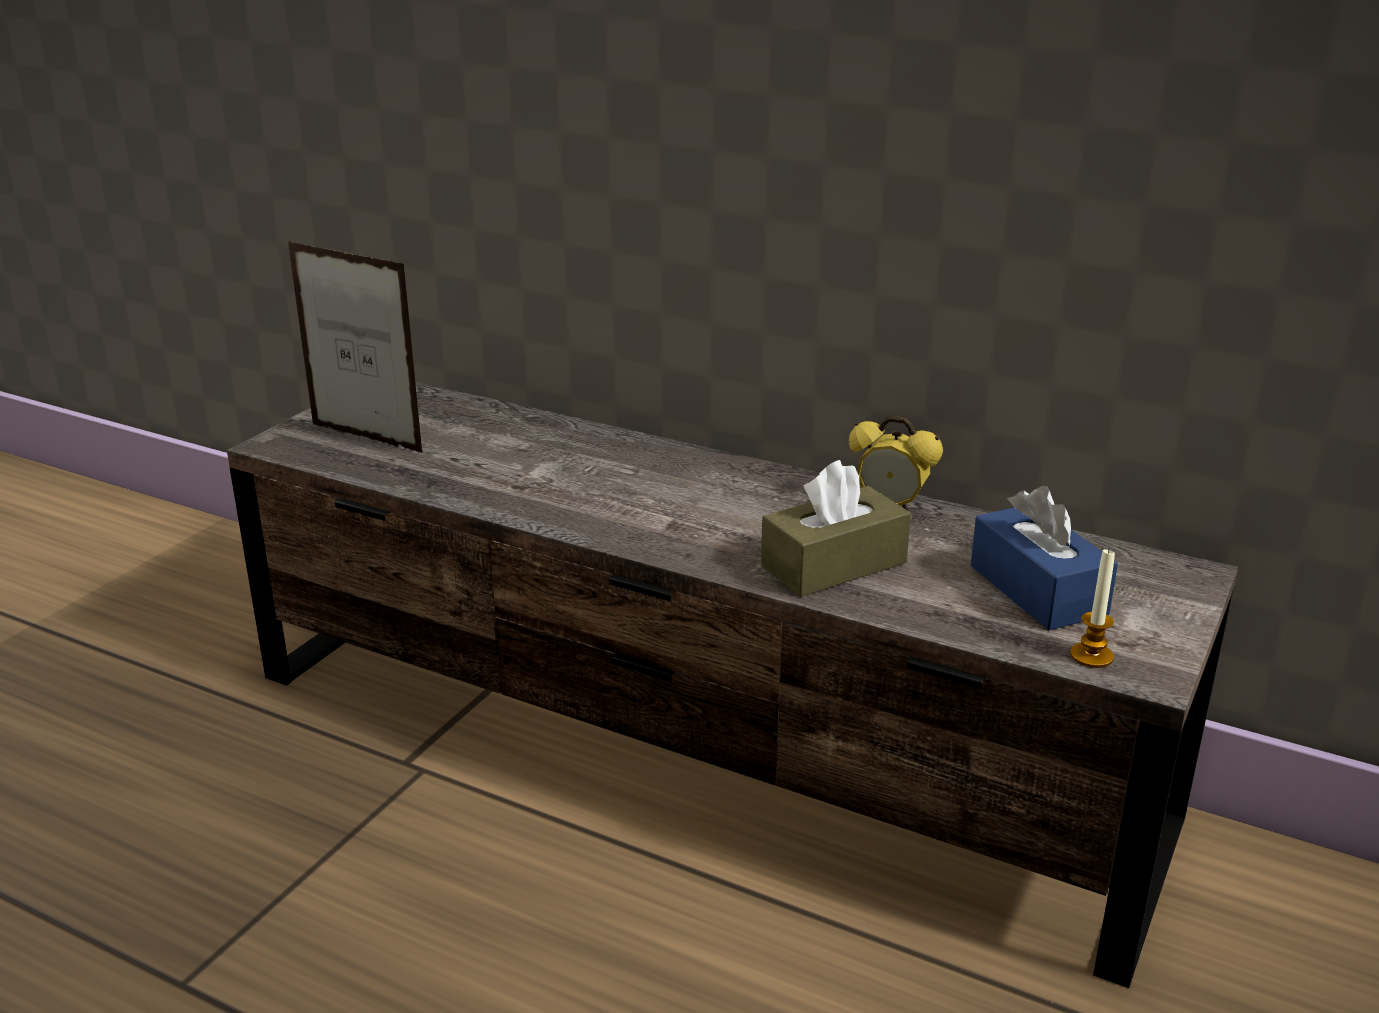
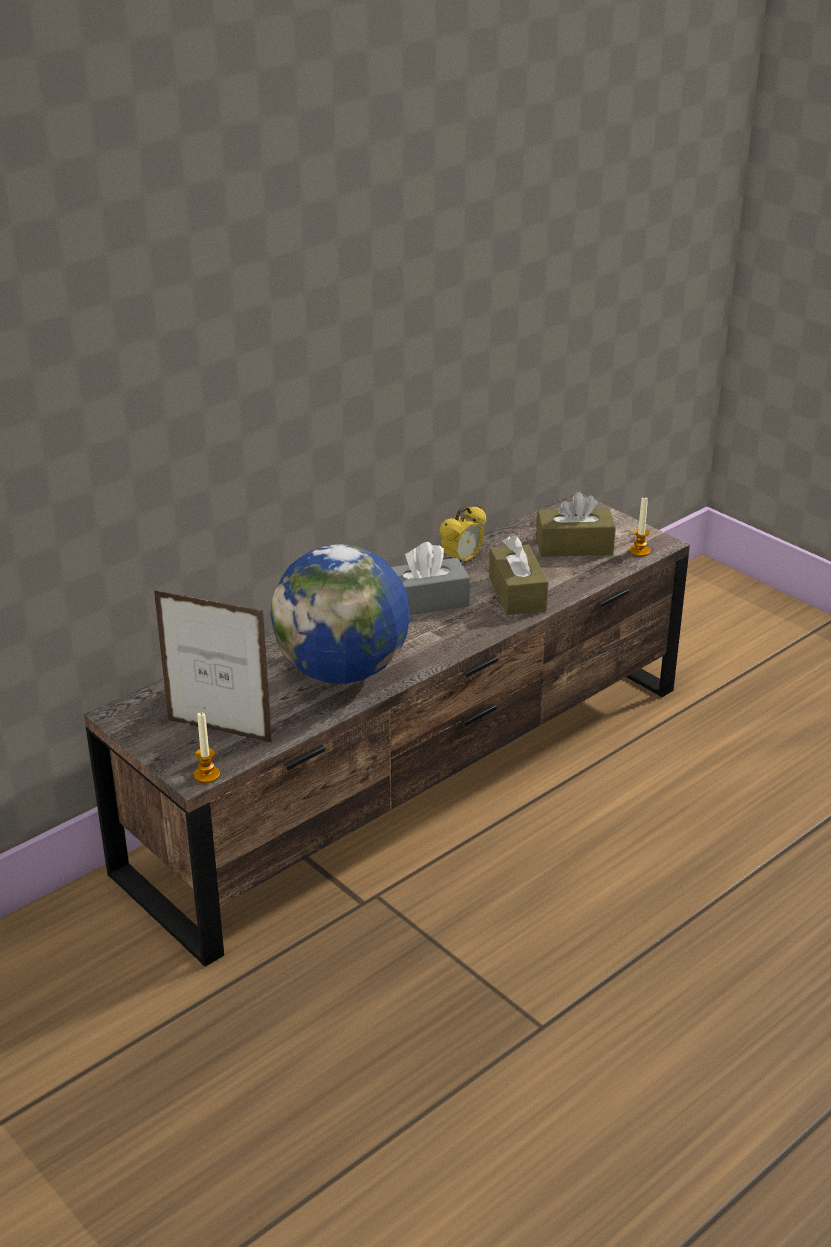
camera: 70 degrees left, 5 degrees up
picture frame [288,241,423,453] -> picture frame turned 120 degrees counterclockwise [154,590,272,743]
blue tissue box [971,486,1118,630] -> brown tissue box [536,492,616,556]
none -> candle [194,713,220,783]
none -> globe [270,544,409,684]
none -> grey tissue box [391,542,470,615]

